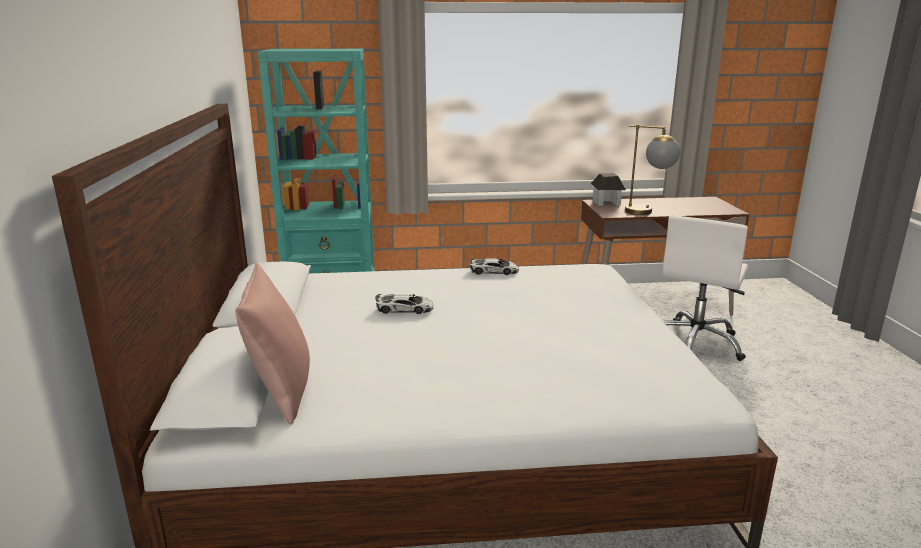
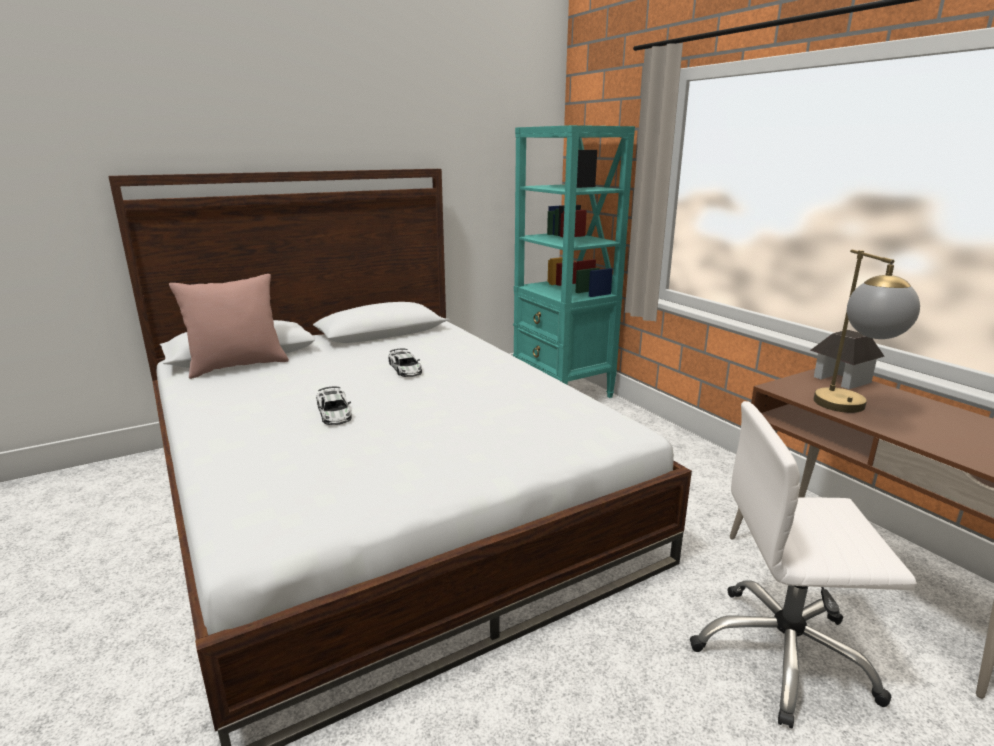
camera: 65 degrees right, 0 degrees up
toy car [469,258,519,275] -> toy car moved to [316,386,352,425]

